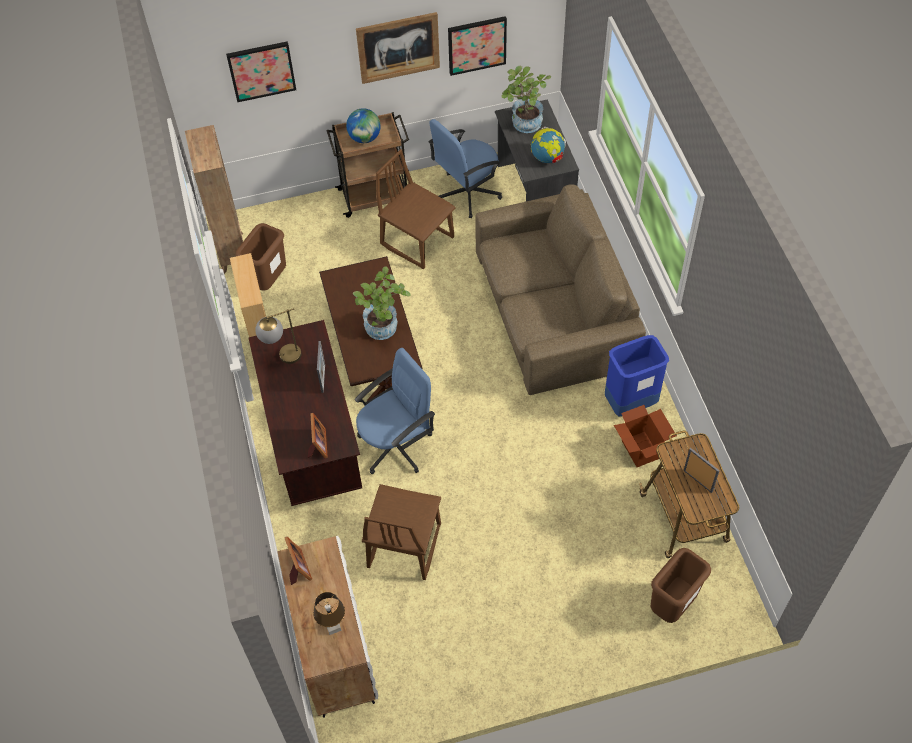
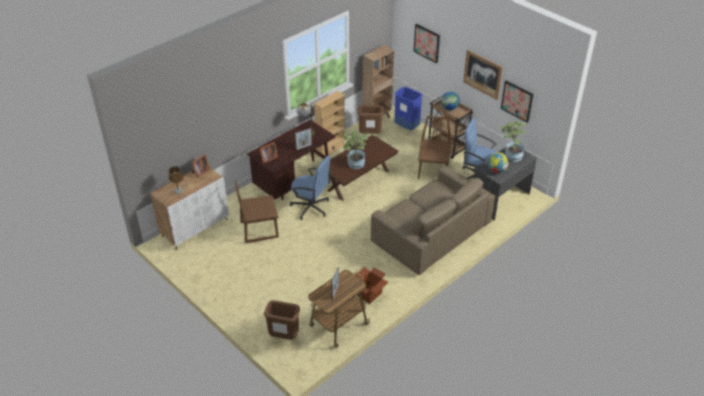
camera: 60 degrees right, 15 degrees down
blue trash can [605,335,669,416] -> blue trash can moved to [394,87,423,130]

